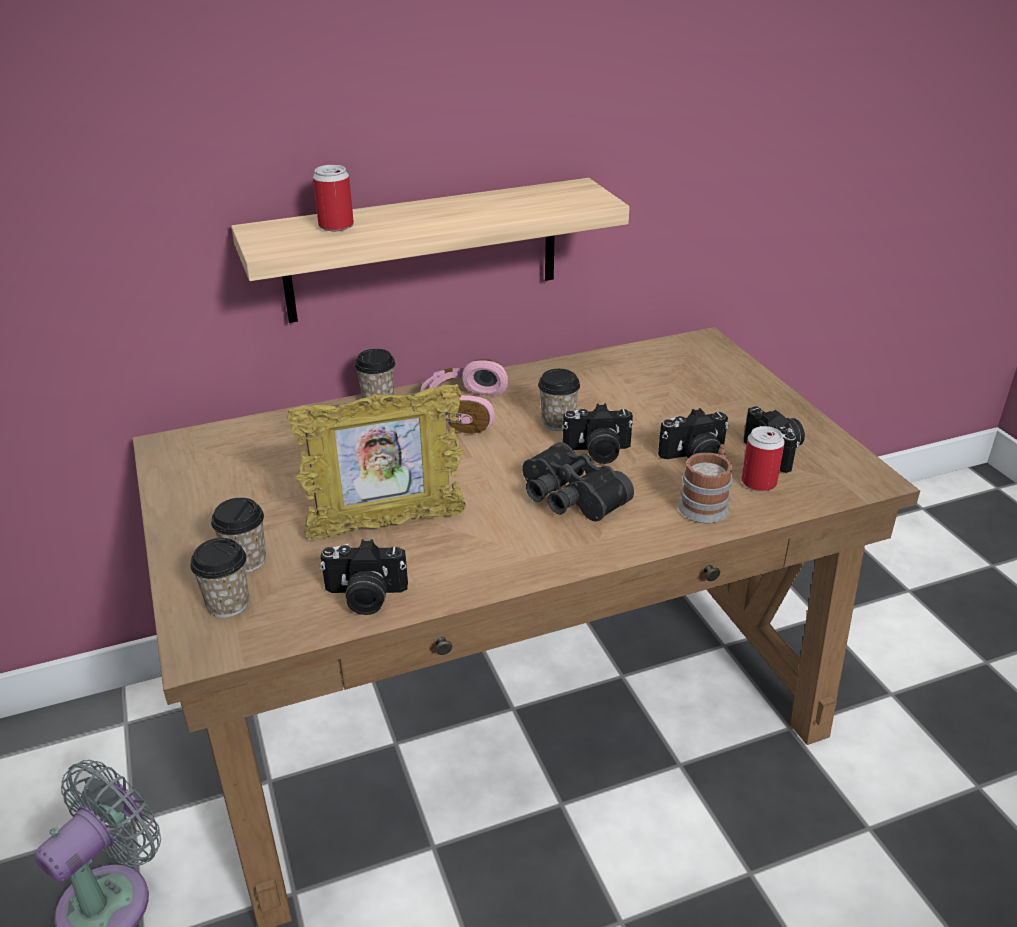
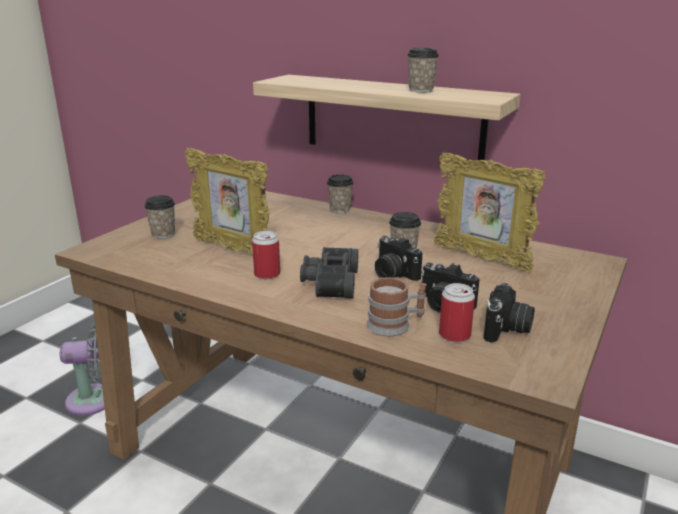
camera: 50 degrees right, 10 degrees down
cup [190,538,249,618] -> cup moved to [407,48,439,93]
can [313,165,354,231] -> can moved to [252,231,280,279]
camera [320,539,408,615] -> none
pink headphones [421,359,508,434] -> none
none -> picture frame [434,152,546,272]

